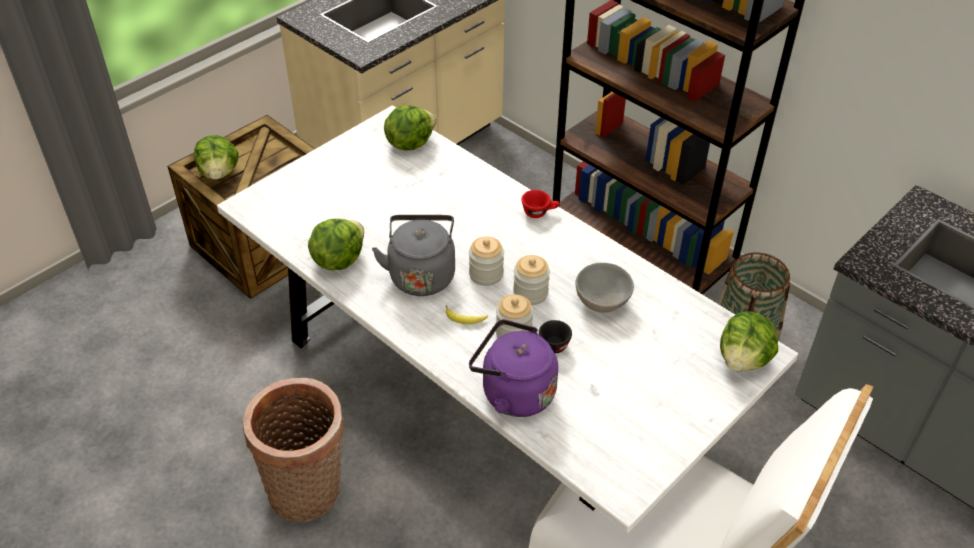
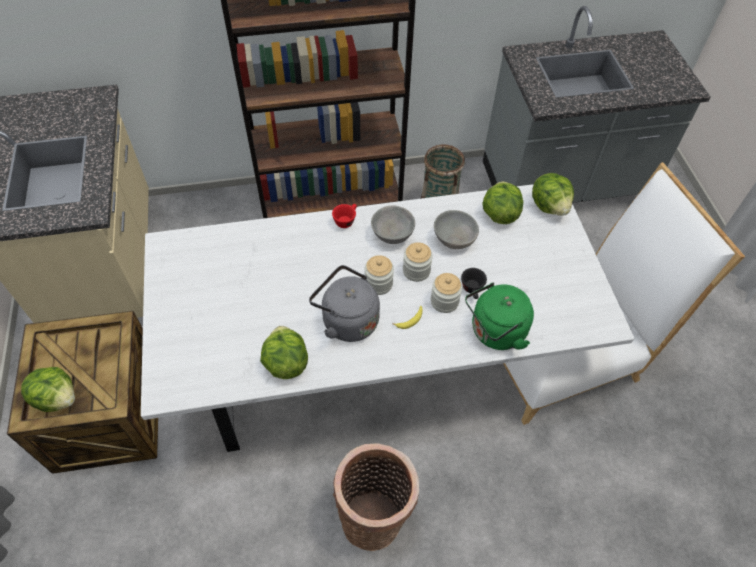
camera: 55 degrees left, 10 degrees up
lettuce [384,105,437,150] -> lettuce moved to [482,181,523,224]
purple kettle [469,319,558,417] -> green kettle [465,282,534,350]
none -> grey bowl [371,205,415,244]

